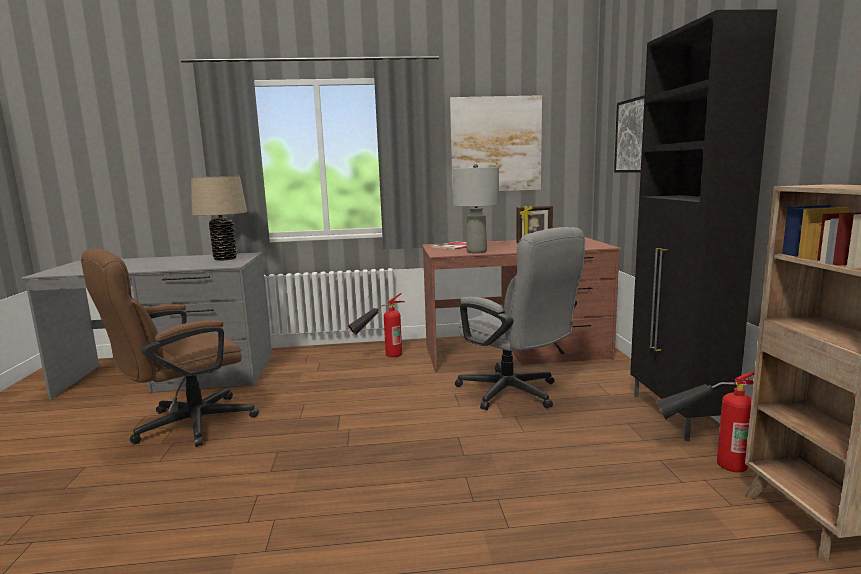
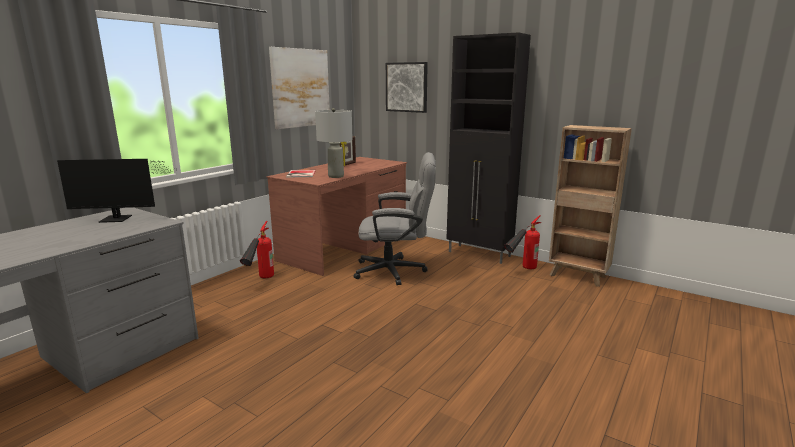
camera: 50 degrees left, 5 degrees up
brown office chair [81,248,259,447] -> none
beige table lamp [191,176,247,261] -> monitor [57,159,176,223]

